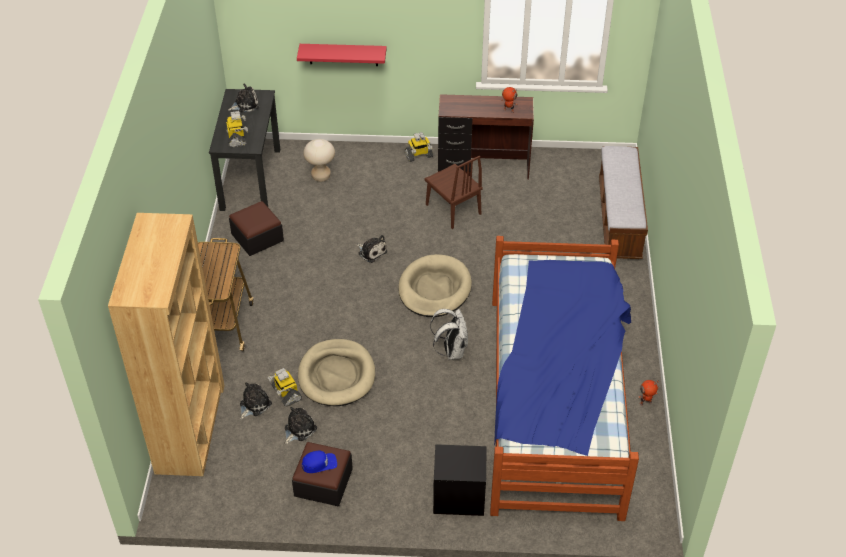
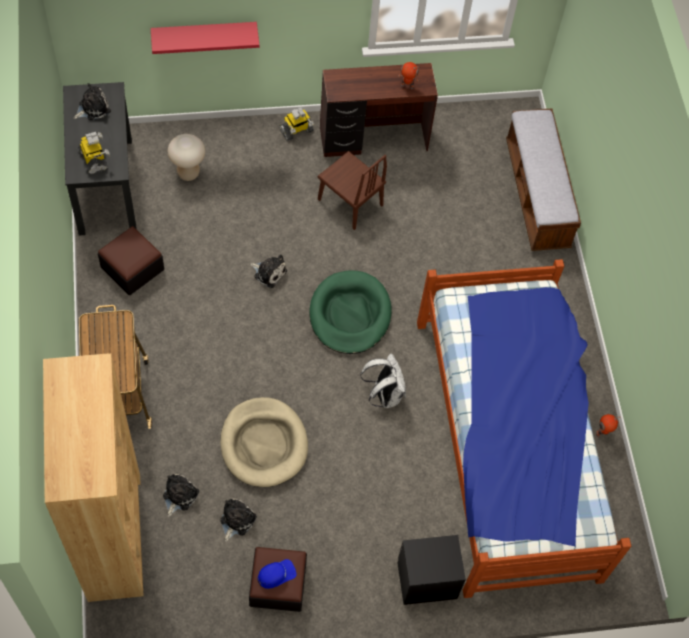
camera: 15 degrees left, 15 degrees up
toy robot [268,368,302,407] -> none
beige dog bed [398,254,472,317] -> green dog bed [309,270,392,354]

